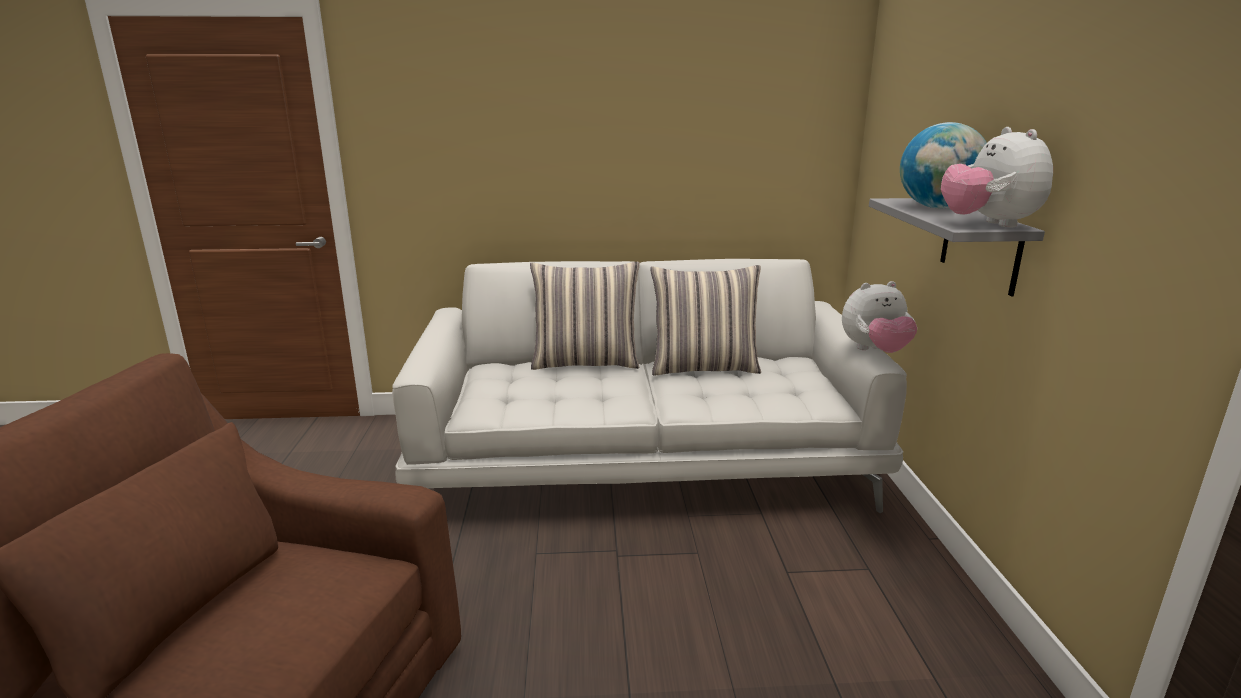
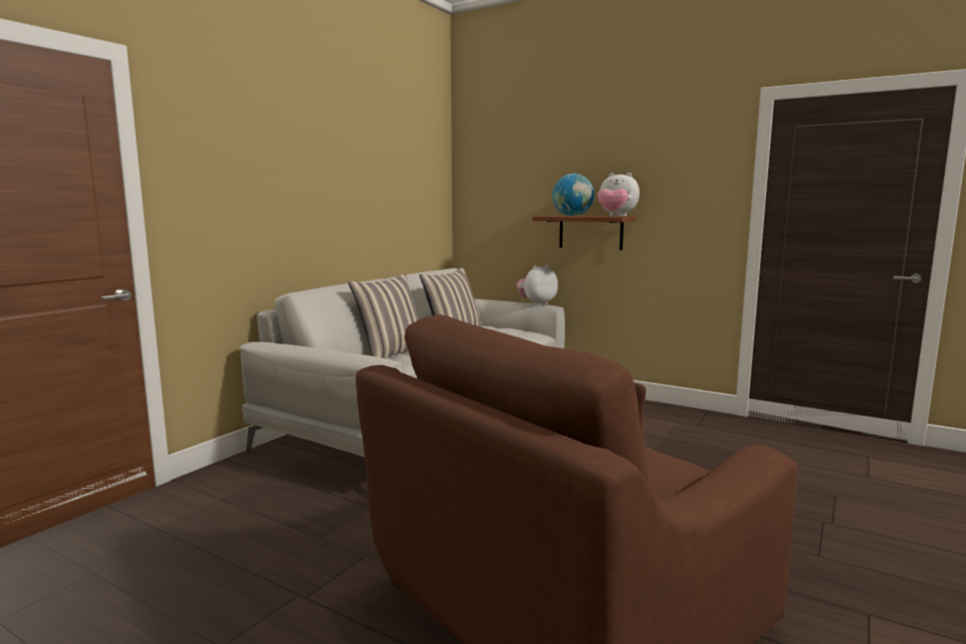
camera: 55 degrees left, 10 degrees down
plush toy [842,281,917,353] -> plush toy turned 150 degrees counterclockwise [517,265,558,306]
grey shelf [869,198,1045,297] -> brown shelf [532,216,636,250]

